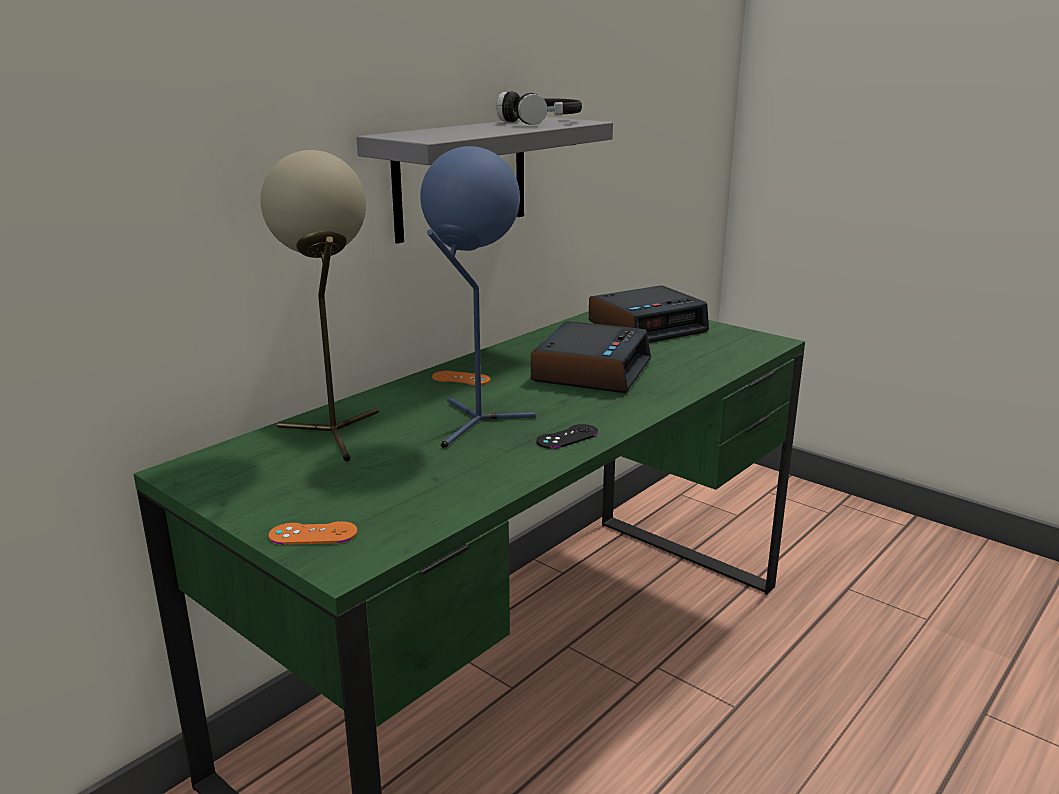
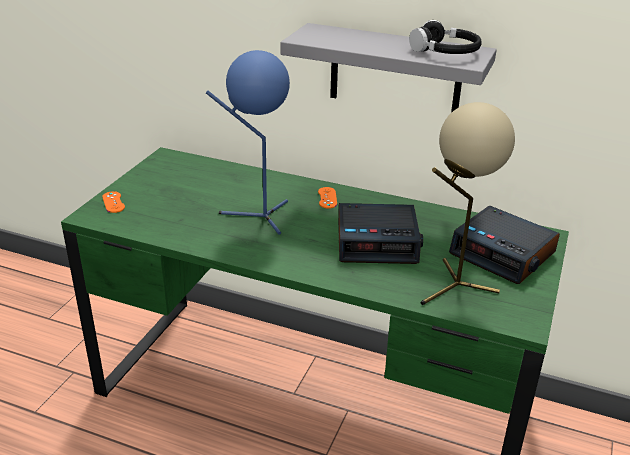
camera: 70 degrees right, 10 degrees up
beige table lamp [261,150,379,462] -> beige table lamp moved to [420,102,515,305]
black game controller [536,424,599,449] -> none

